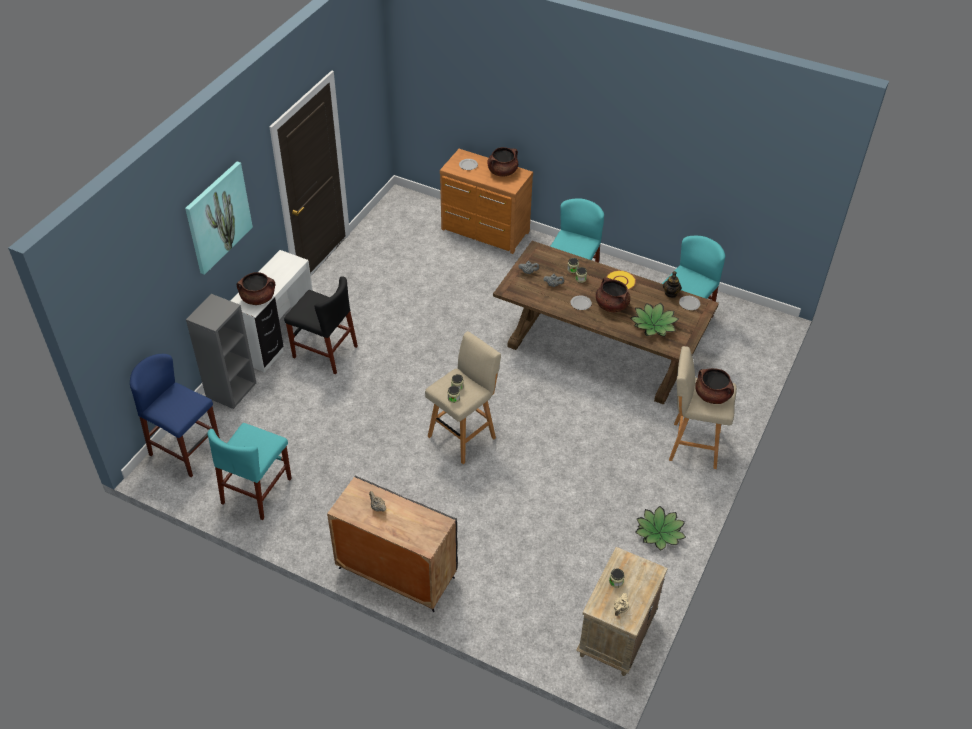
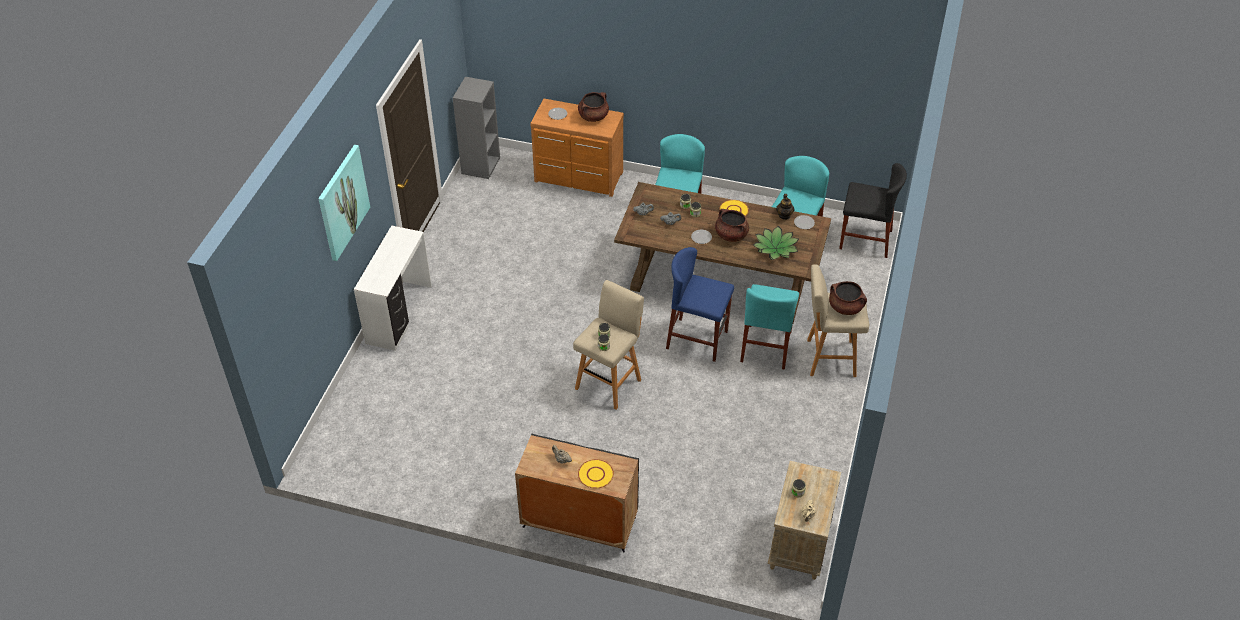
camera: 10 degrees left, 0 degrees up
blue stool [130,354,220,477] -> blue stool moved to [666,247,734,362]
grey bookcase [186,294,256,409] -> grey bookcase moved to [453,77,500,179]
turquoise chair [207,423,292,520] -> turquoise chair moved to [740,284,799,370]
brown cooking pot [237,272,275,305] -> none
black chair [284,276,358,374] -> black chair moved to [839,163,907,258]
potted plant [635,506,686,550] -> none
none -> yellow plate [578,459,614,488]

